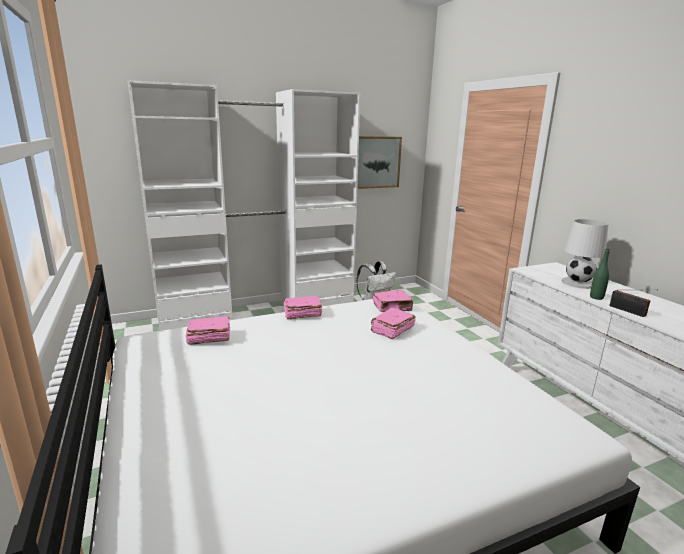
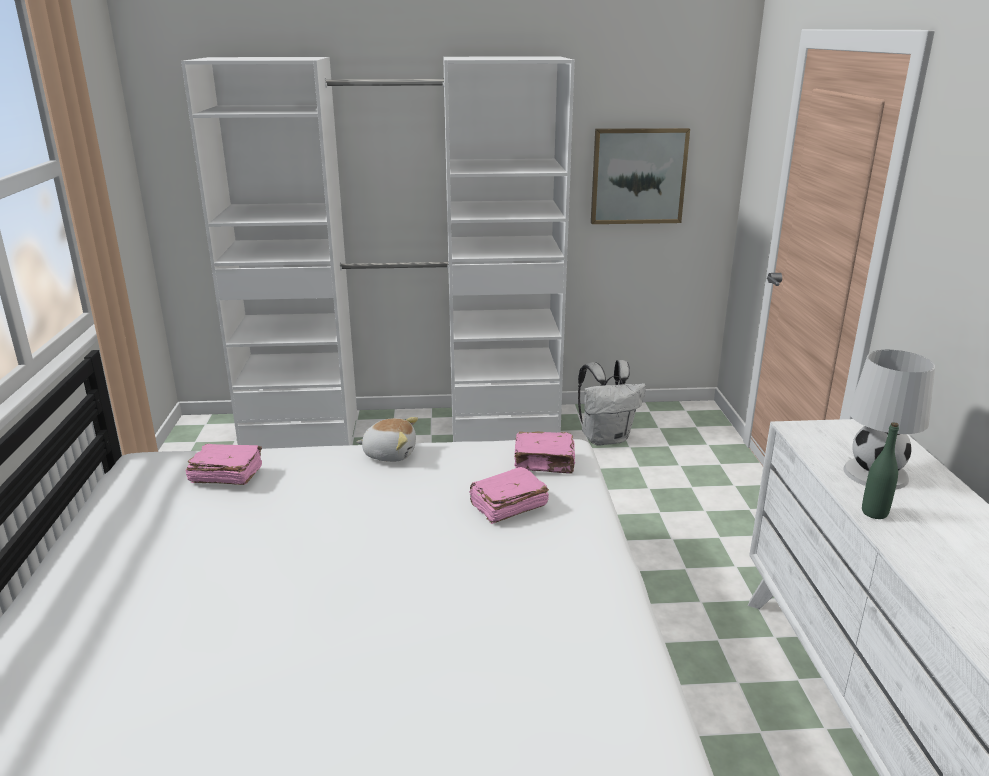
camera: 20 degrees right, 5 degrees up
pink book [283,296,322,320] -> plush toy [356,417,418,462]
radio [610,289,658,317] -> none

